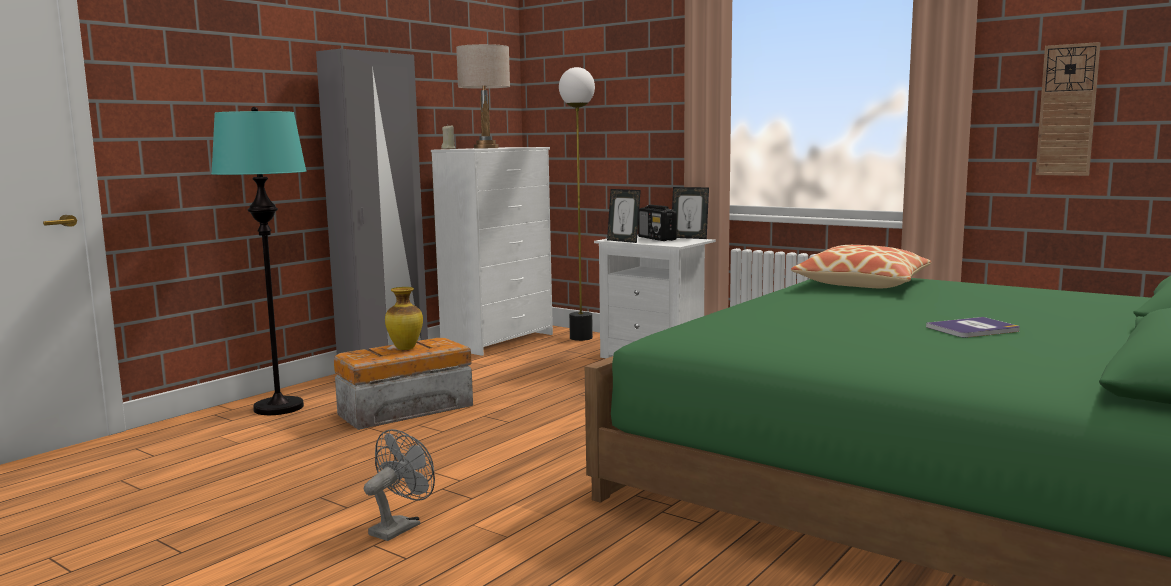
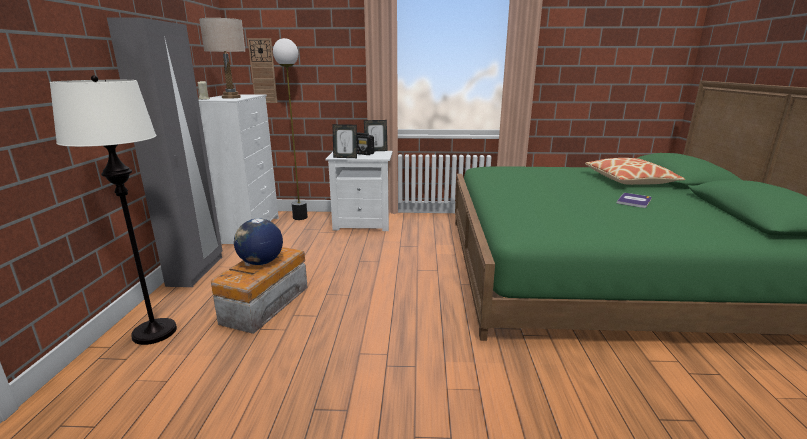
camera: 35 degrees left, 10 degrees up
turquoise floor lamp [211,107,306,415] -> white floor lamp [50,75,177,345]
grey fan [364,429,435,541] -> none
vase [385,287,423,350] -> globe [234,218,283,265]
pillow [791,245,932,288] -> pillow moved to [585,158,685,185]
wall clock [1035,42,1100,176] -> wall clock moved to [248,38,278,103]

